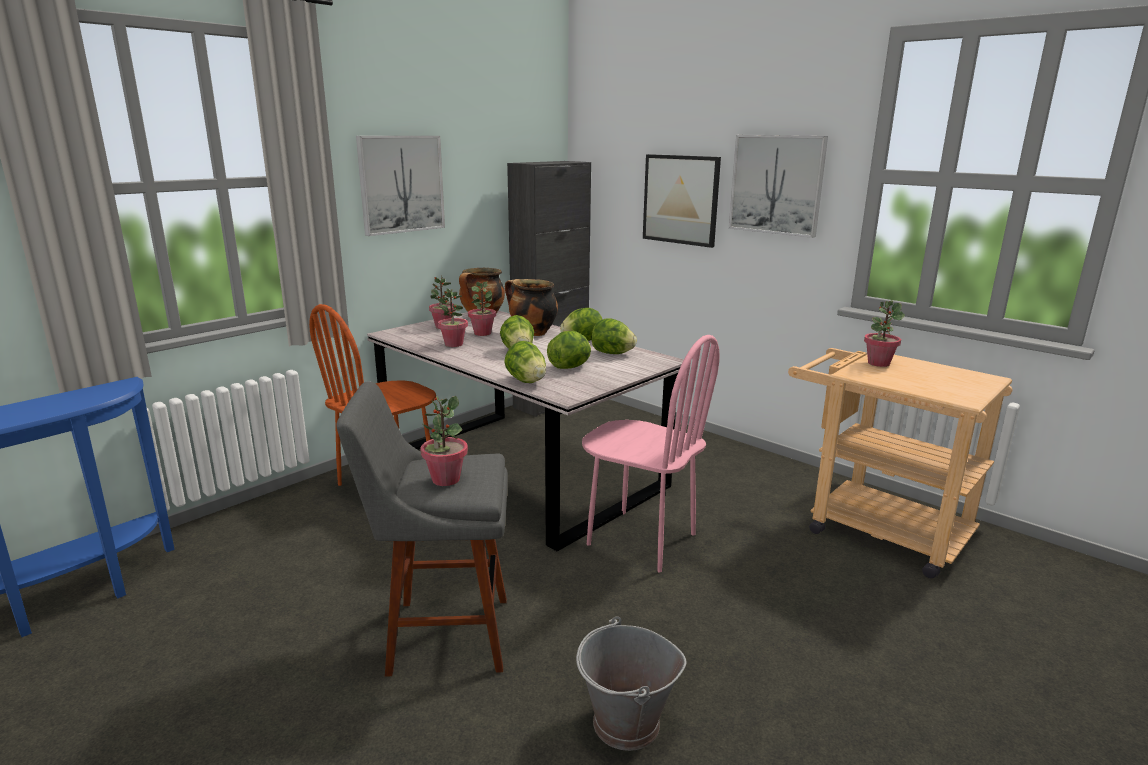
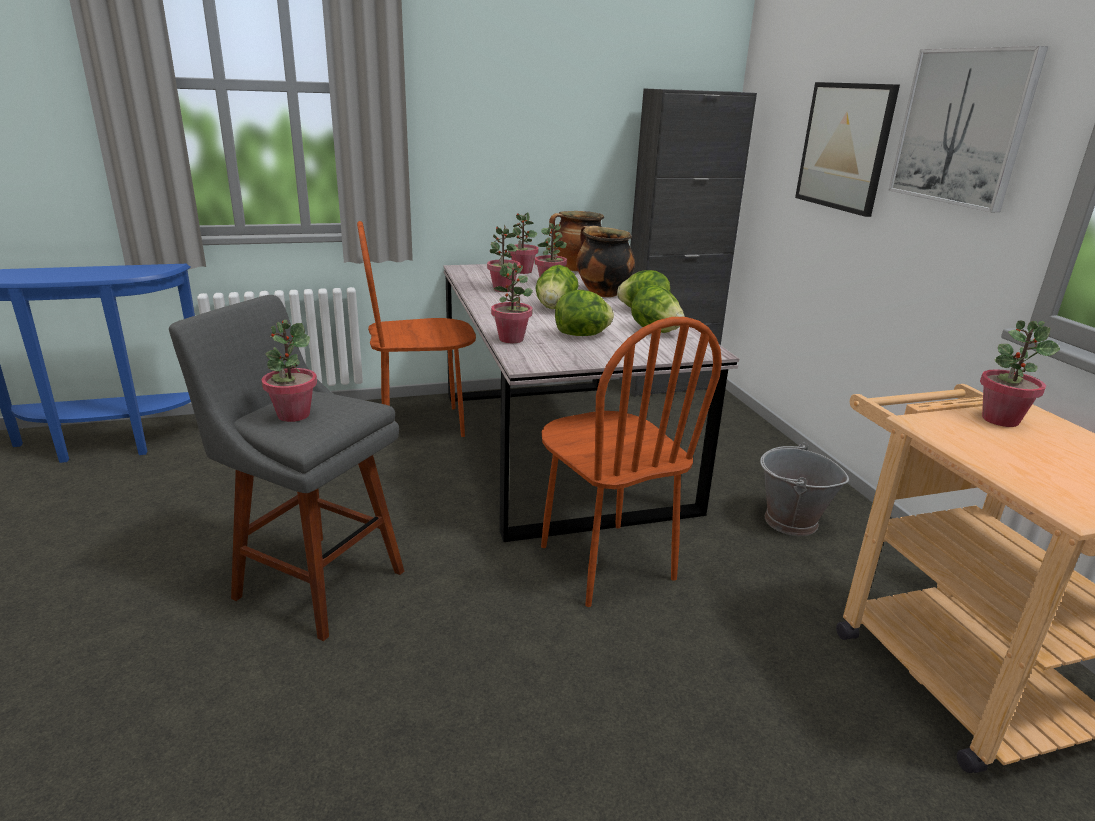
camera: 30 degrees right, 5 degrees up
picture [356,136,445,236] -> none
lettuce [504,341,546,383] -> potted plant [491,262,533,343]
grey bucket [576,616,687,751] -> grey bucket moved to [760,442,849,536]
pink chair [582,335,720,573] -> brown chair [541,317,722,607]

